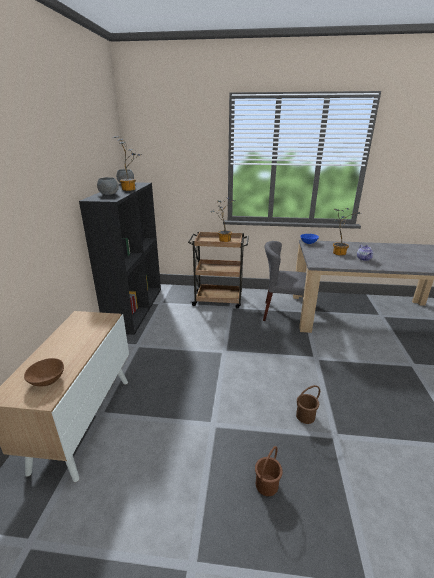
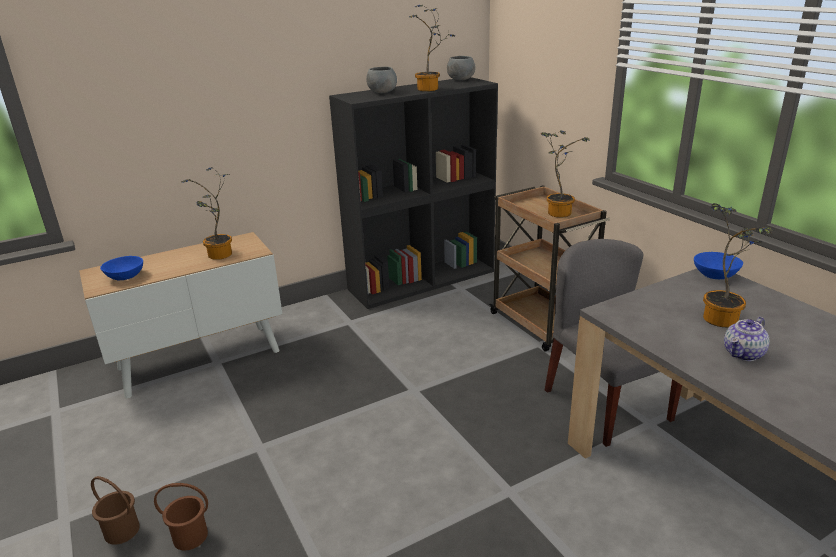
camera: 55 degrees right, 0 degrees up
brown bowl [24,358,64,387] -> blue bowl [100,256,143,280]
brown bucket [296,385,320,424] -> brown bucket moved to [91,476,140,545]
none -> potted plant [181,167,232,260]

